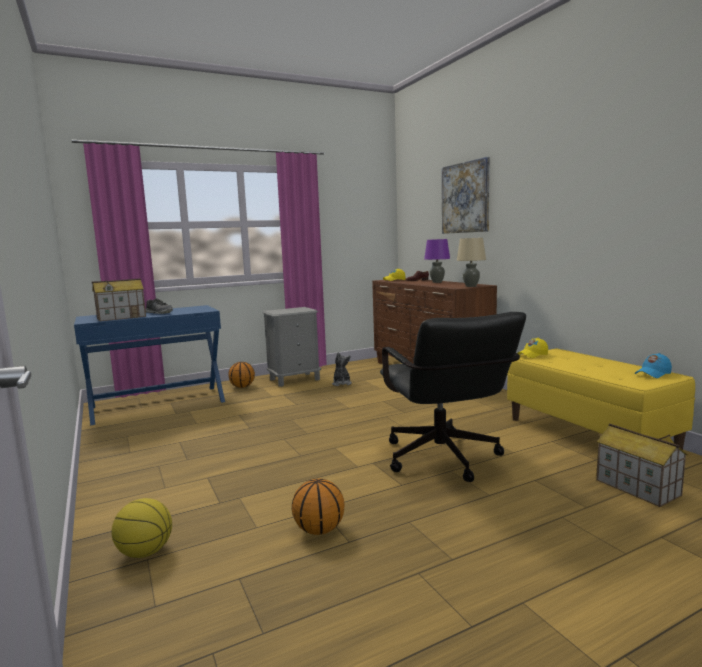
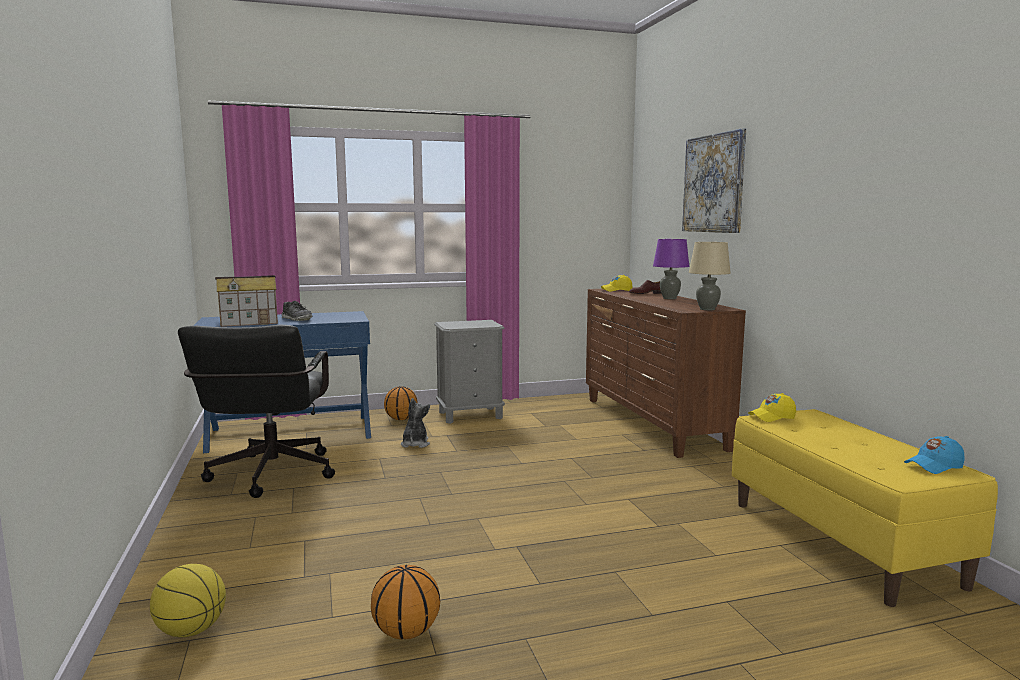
camera: 10 degrees right, 0 degrees up
plush toy [332,352,352,386] -> plush toy moved to [401,398,430,448]
black office chair [380,312,526,482] -> black office chair moved to [178,325,335,498]
toy house [596,423,688,507] -> none

